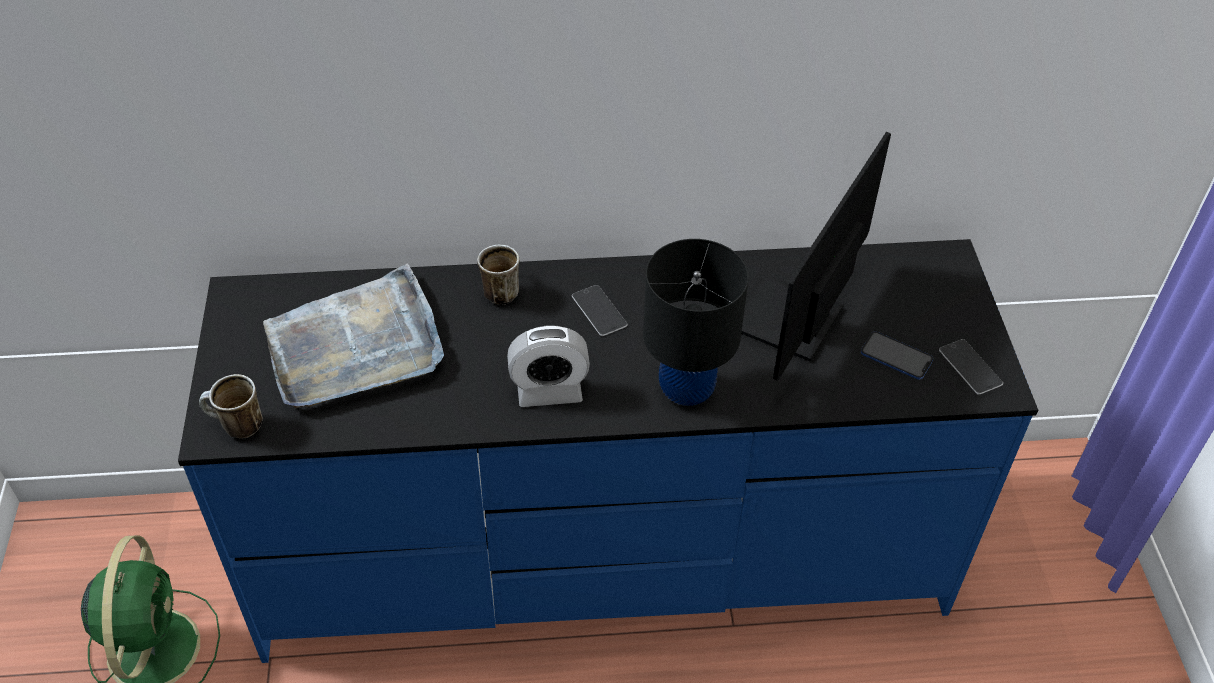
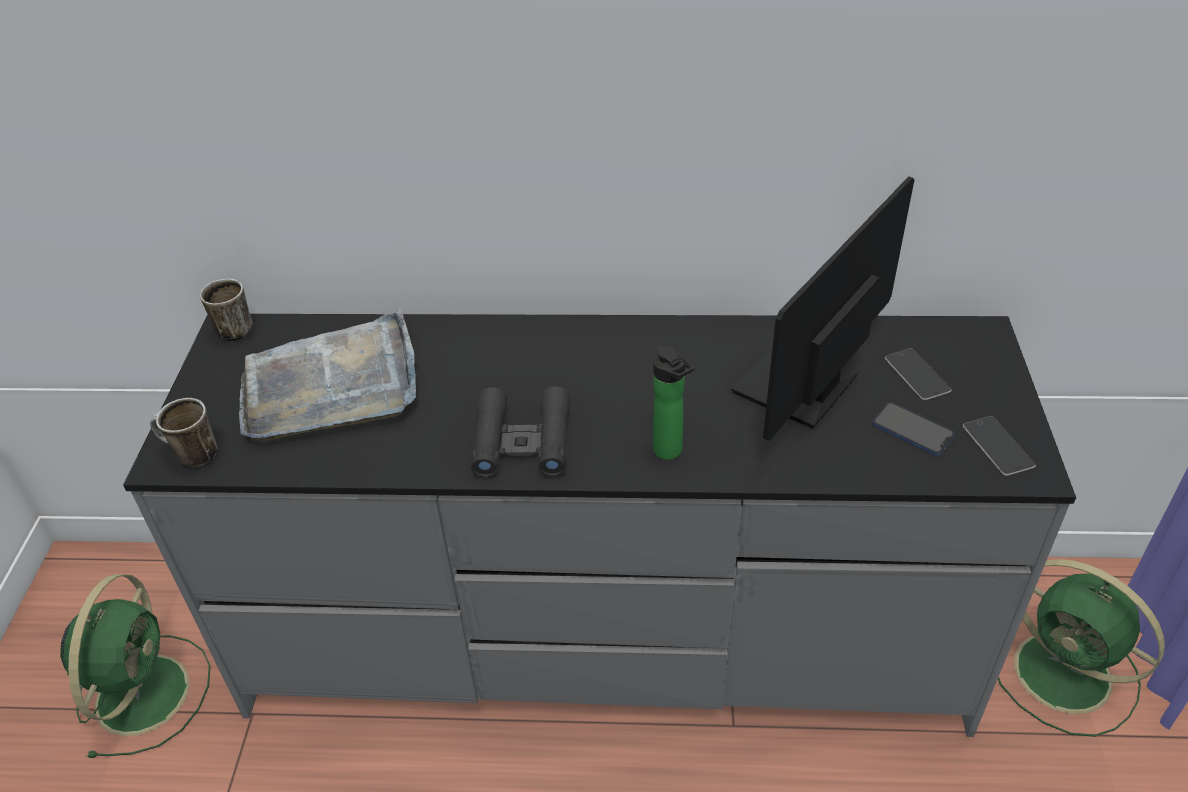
camera: 10 degrees right, 5 degrees down
blue dresser [178,239,1038,663] -> grey dresser [123,314,1076,737]
mug [477,244,520,305] -> mug moved to [200,279,253,341]
alarm clock [507,326,590,407] -> black binoculars [471,386,570,477]
phone [572,285,628,336] -> phone moved to [885,348,952,400]
black table lamp [643,239,749,406] -> bottle [653,346,694,460]
none -> green fan [998,559,1165,737]

